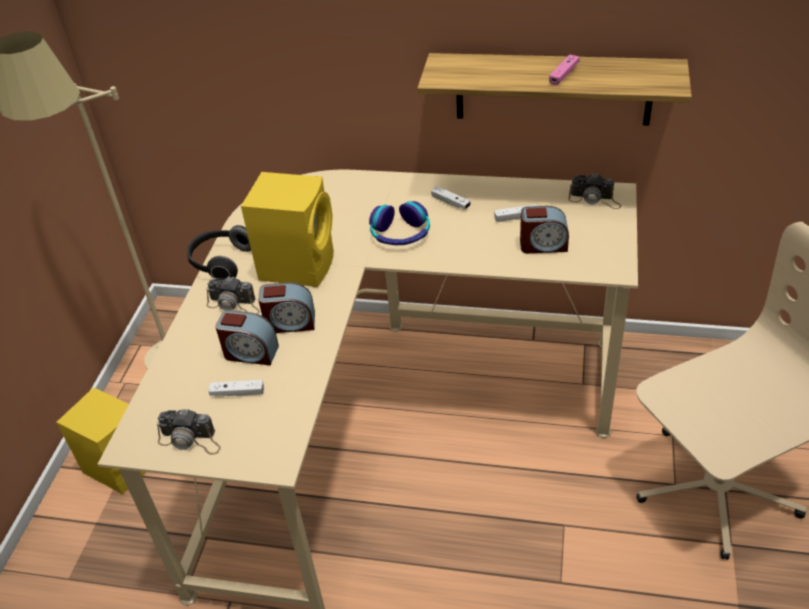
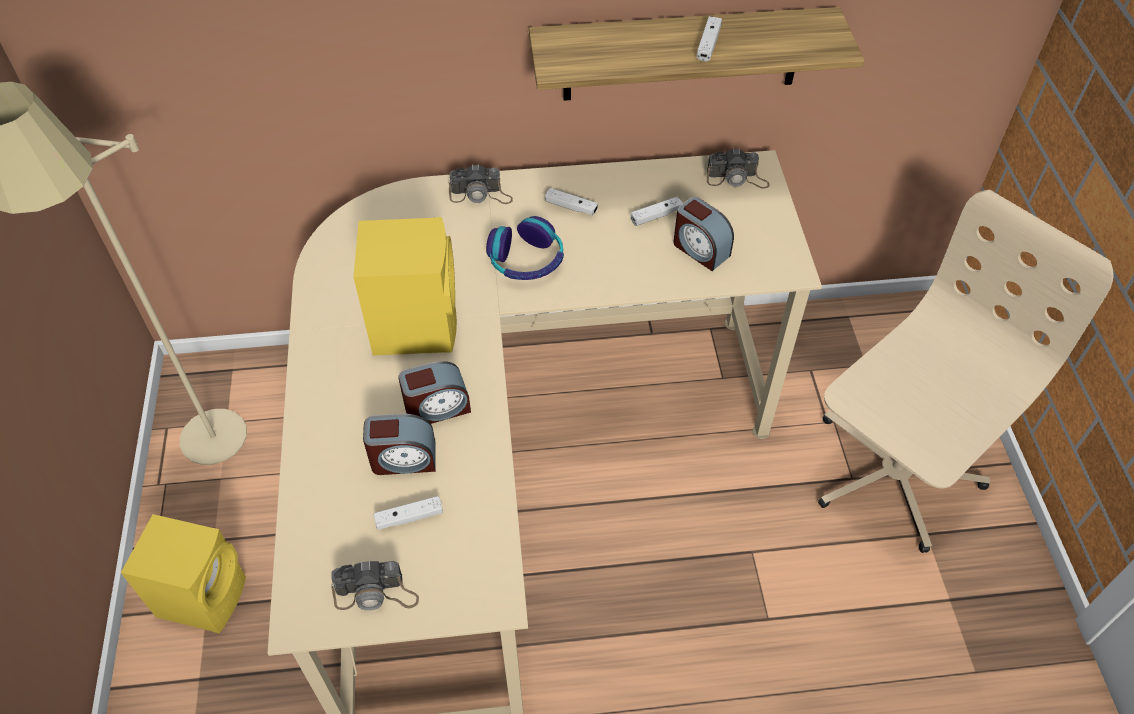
camera: 20 degrees left, 10 degrees up
headphones [187,225,251,279] -> none
camera [207,276,260,314] -> camera moved to [449,164,513,204]
alarm clock [520,206,569,253] -> alarm clock turned 60 degrees clockwise [673,197,734,271]
pink game controller [549,55,580,86] -> white game controller [697,16,722,62]

